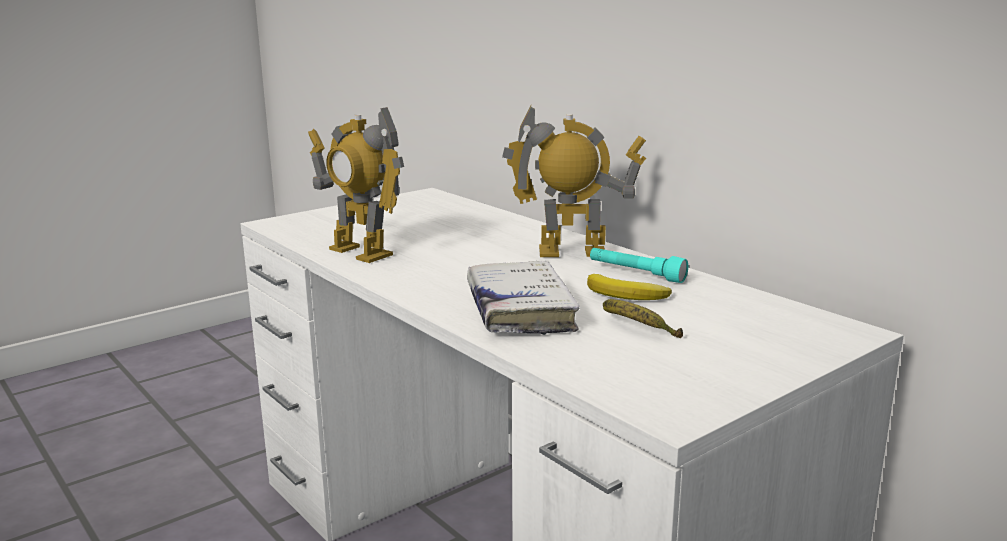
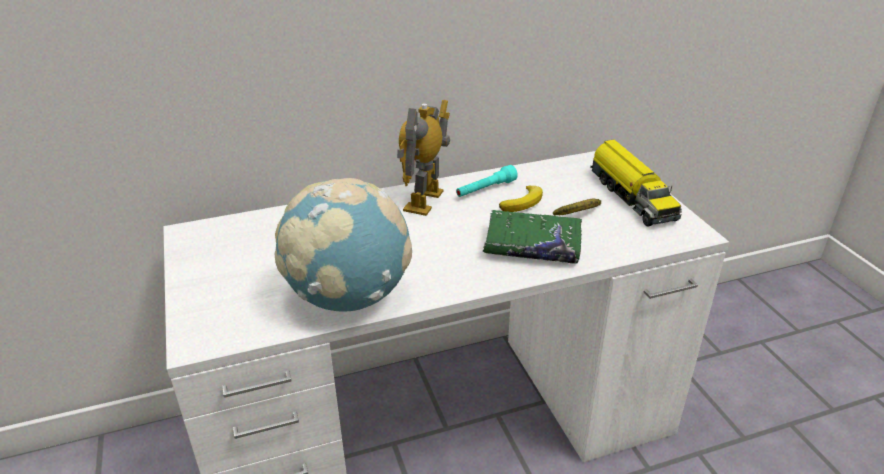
camera: 70 degrees left, 15 degrees up
toy robot [308,107,404,263] -> globe [274,178,412,312]
white book [467,261,580,335] -> green book [483,210,582,264]
none -> toy truck [590,140,682,227]

